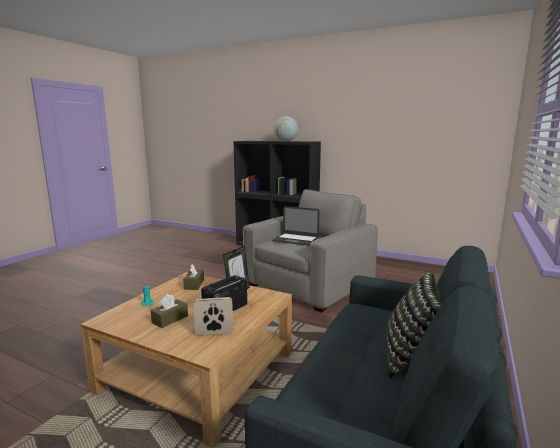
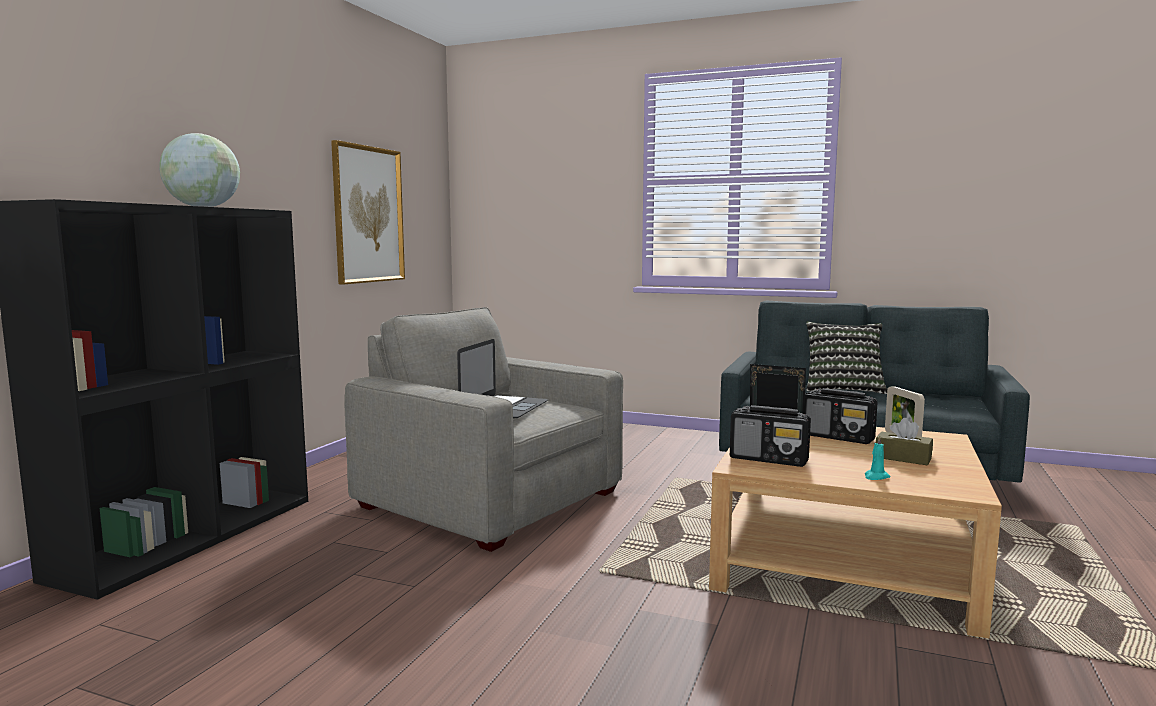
camera: 95 degrees left, 5 degrees down
brown tissue box [183,264,204,290] -> radio [730,405,811,467]
none -> picture [331,140,405,284]

